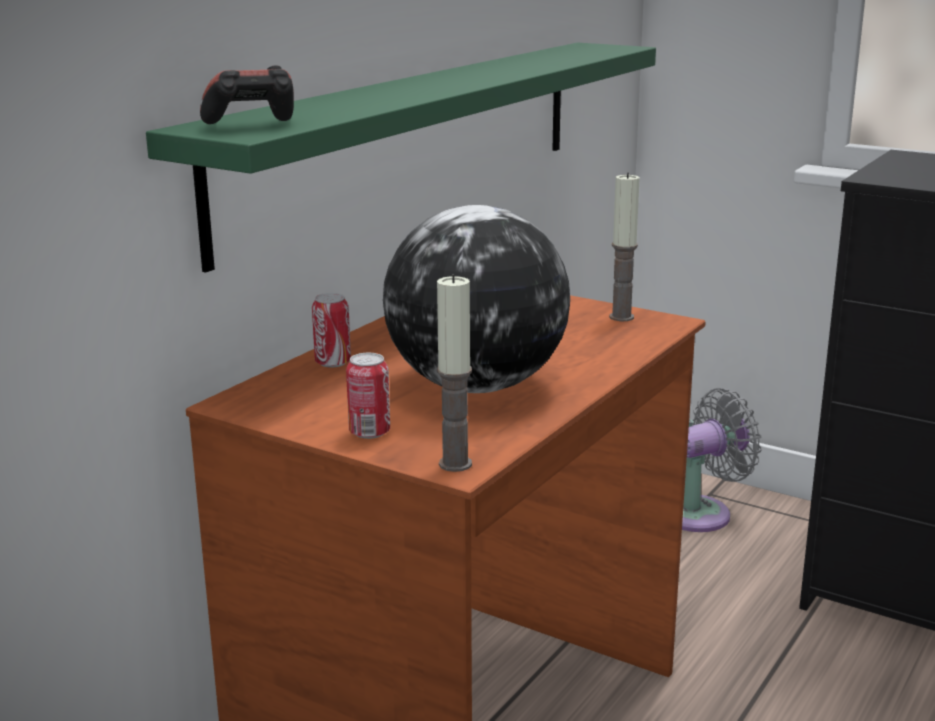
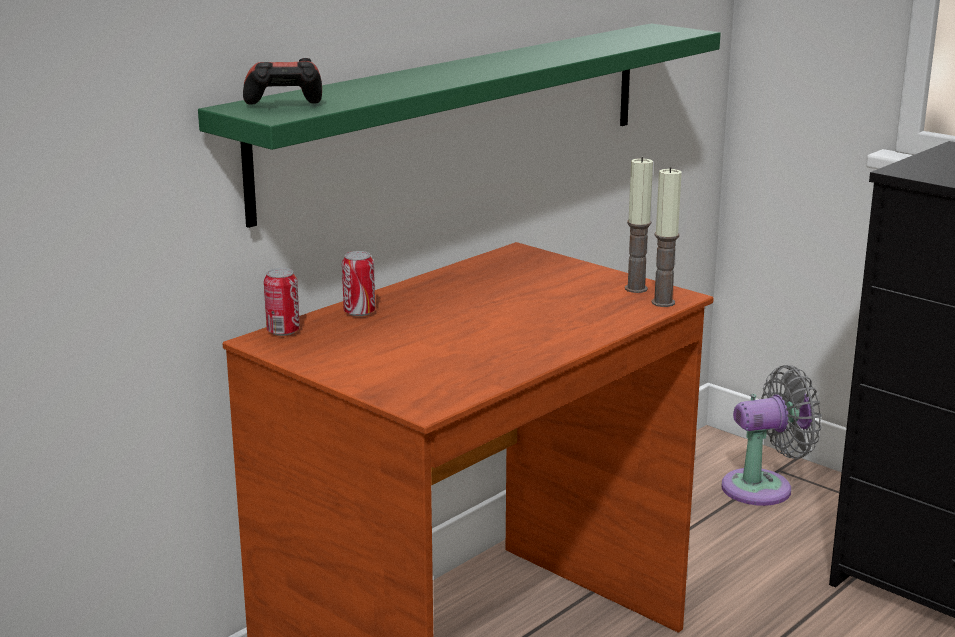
camera: 10 degrees right, 0 degrees up
can [346,353,390,439] -> can moved to [264,268,300,336]
globe [383,205,570,393] -> none
candle [437,275,472,472] -> candle moved to [651,167,682,307]

